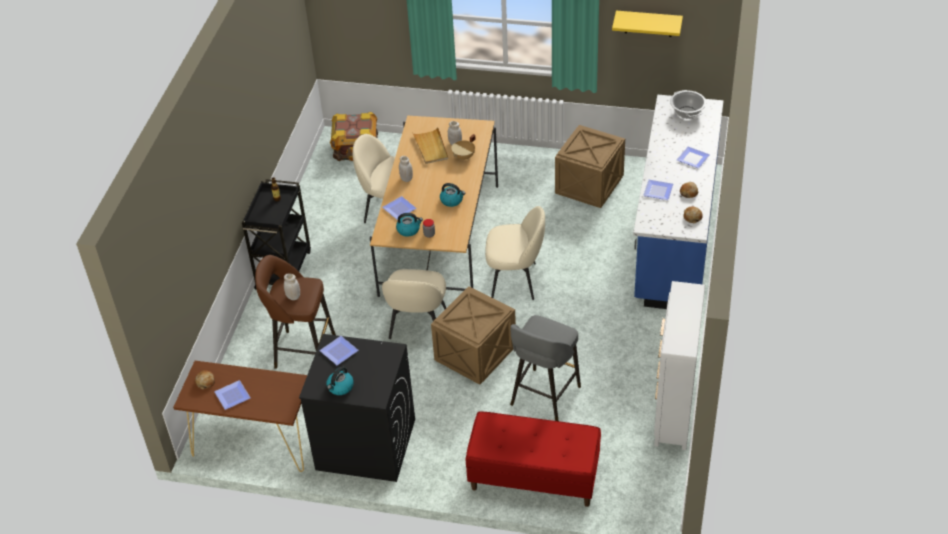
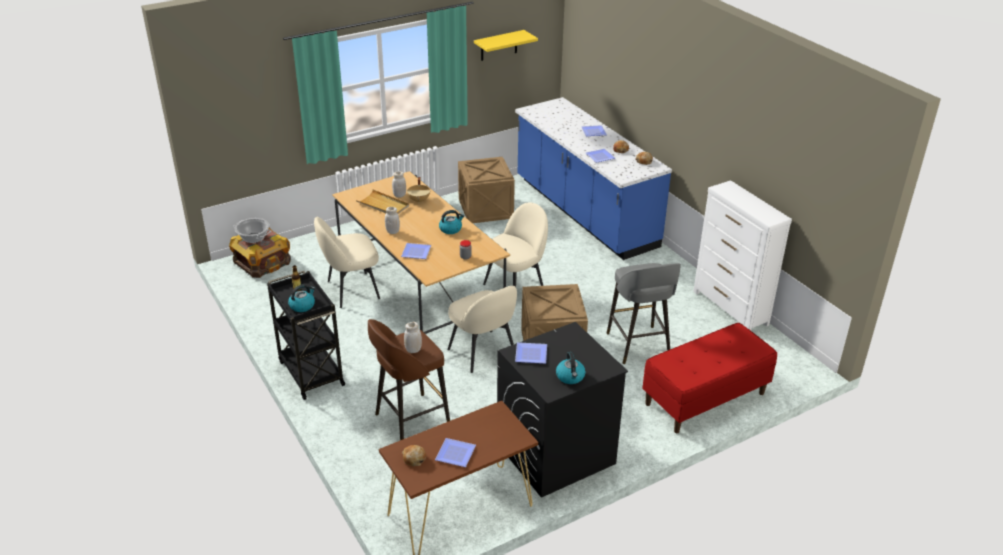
camera: 45 degrees left, 10 degrees down
kettle [396,213,423,237] -> kettle moved to [288,284,315,312]
cooking pot [670,90,706,119] -> cooking pot moved to [234,218,271,243]

